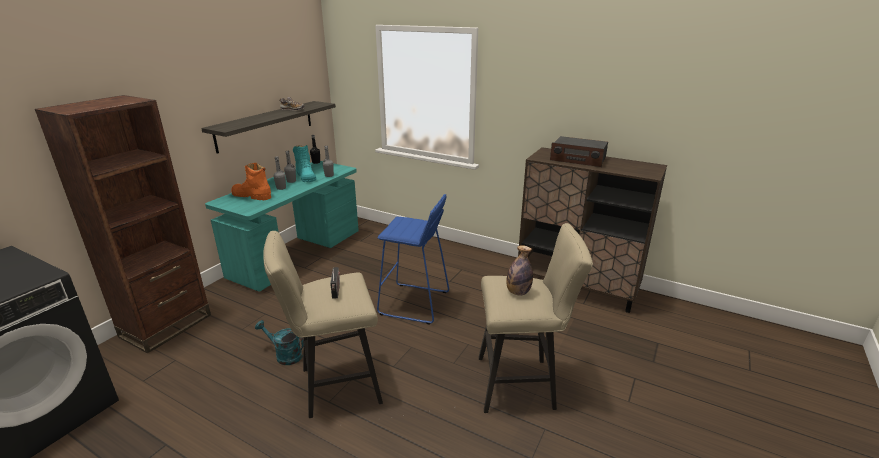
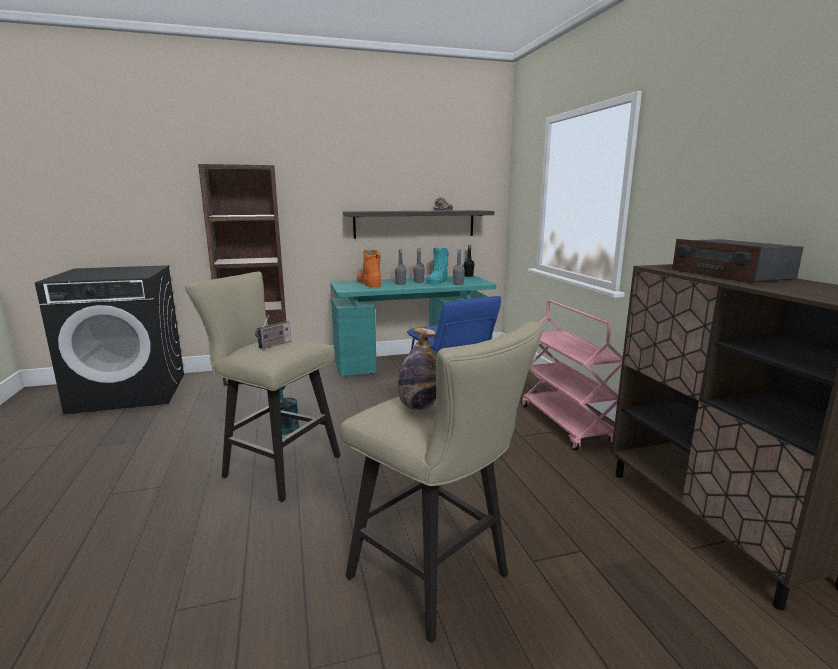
camera: 45 degrees right, 10 degrees down
none -> pink cart [522,300,623,450]

